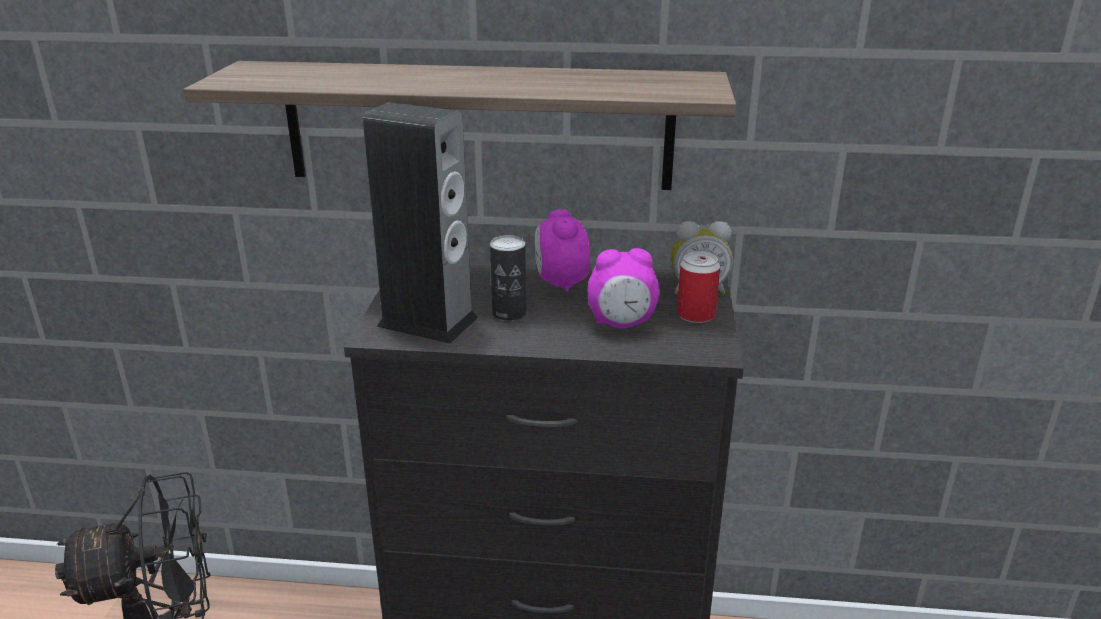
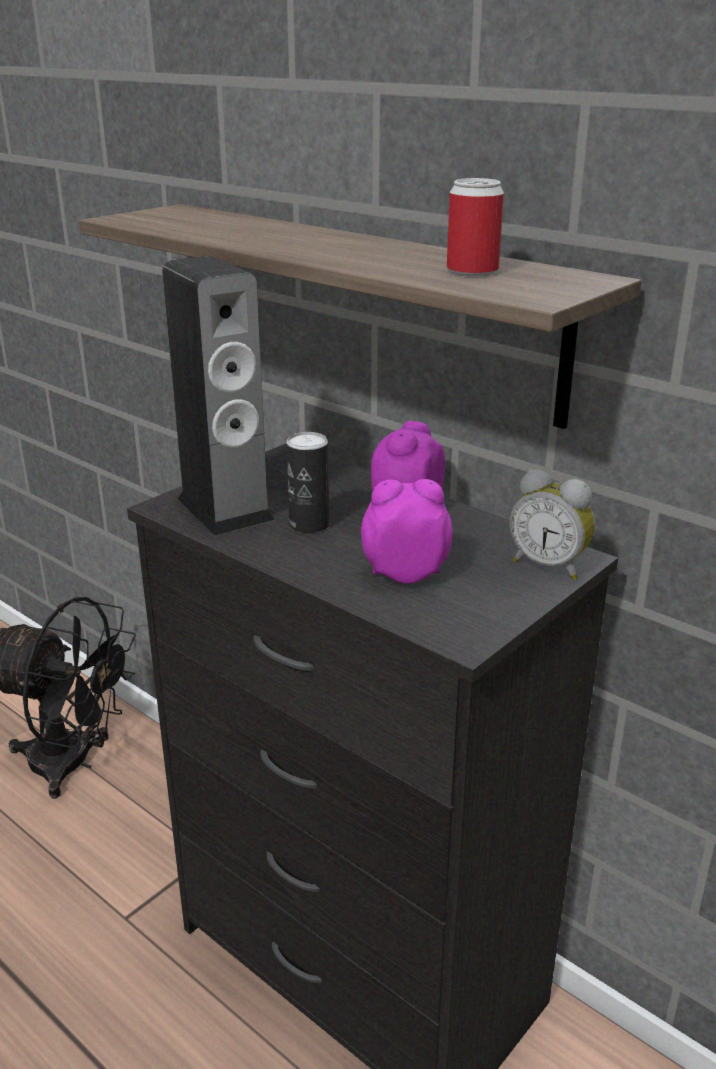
camera: 35 degrees right, 0 degrees up
alarm clock [588,248,660,328] -> alarm clock turned 150 degrees clockwise [361,479,453,583]
can [677,251,720,323] -> can moved to [447,178,504,276]

